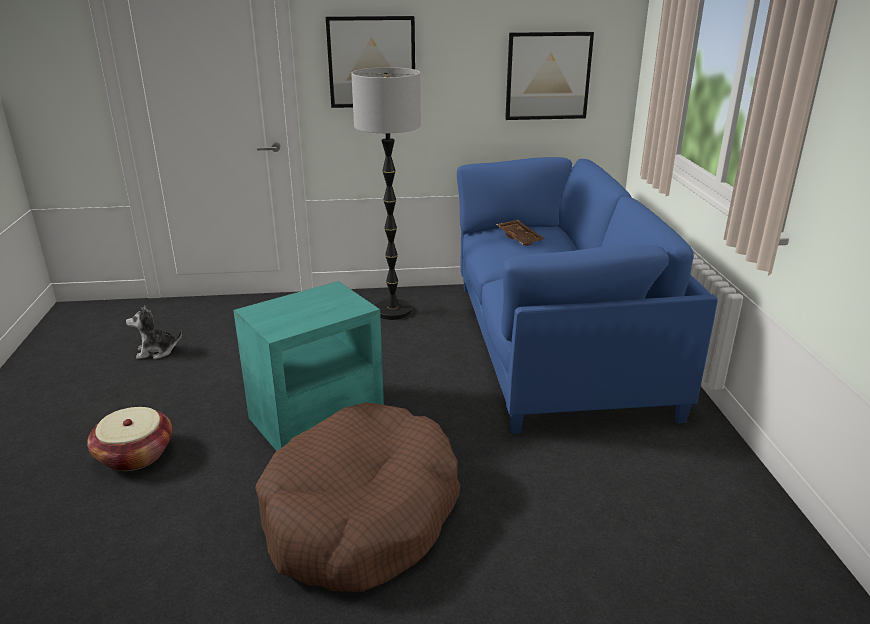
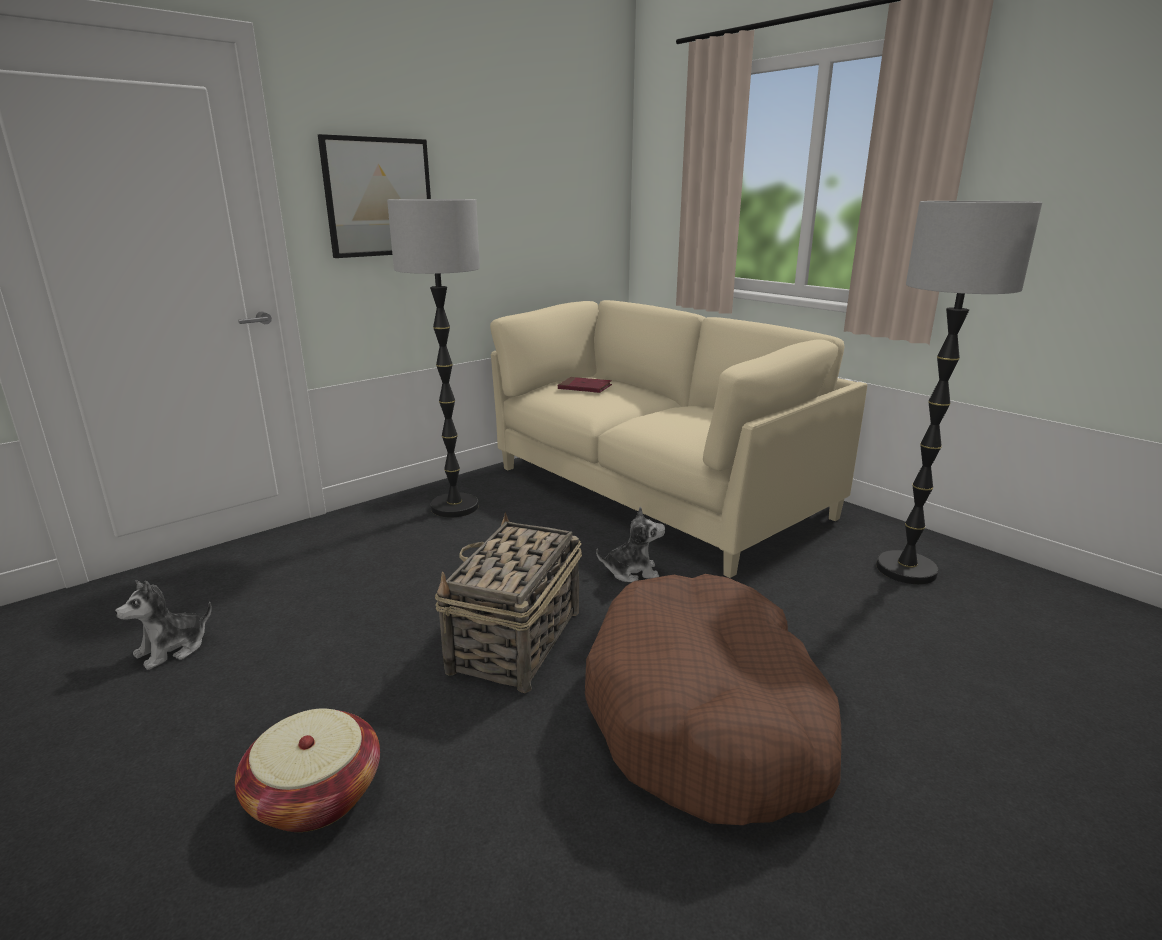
camera: 35 degrees left, 5 degrees down
turquoise side table [233,281,384,451] -> basket [435,512,582,693]
blue sofa [457,157,718,434] -> beige sofa [490,300,867,578]
brown tray [496,220,545,246] -> red book [558,377,612,393]
picture [505,32,594,120] -> none
none -> plush toy [596,507,665,582]
none -> floor lamp [876,201,1042,584]

